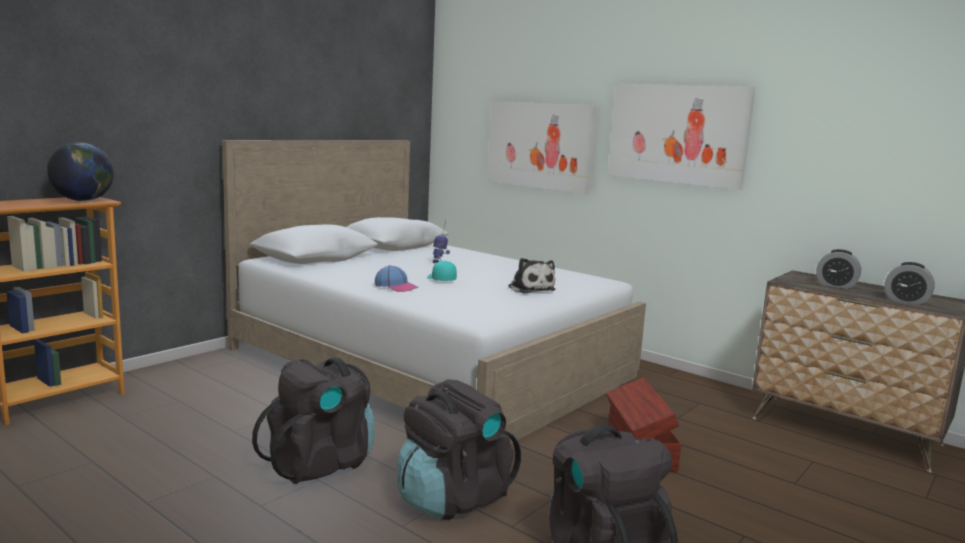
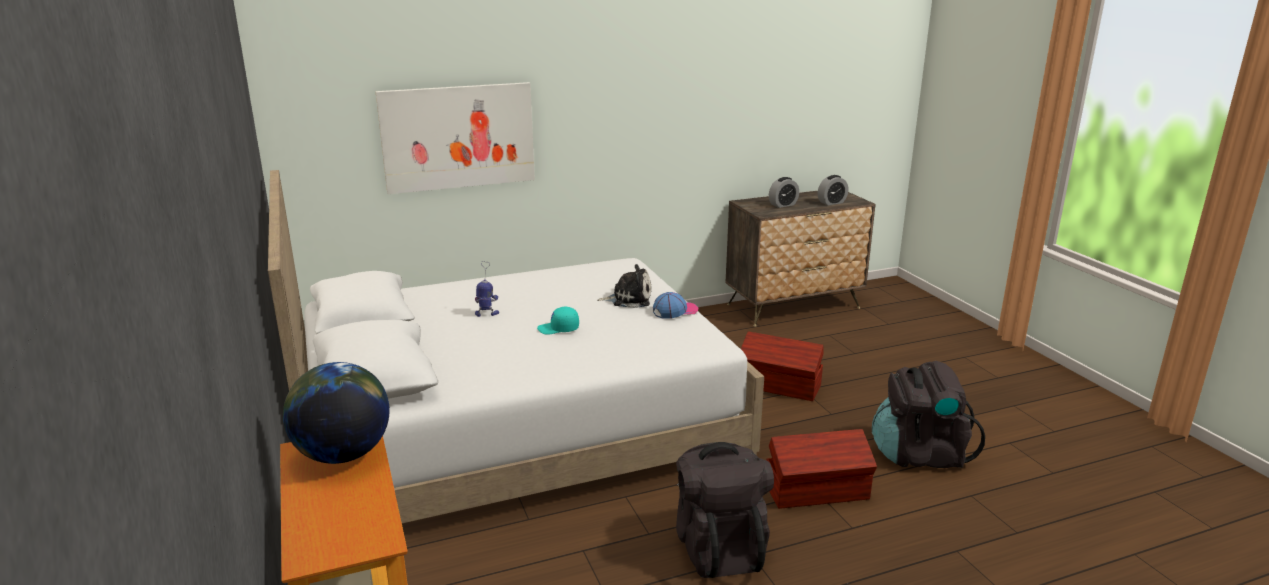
camera: 60 degrees left, 10 degrees up
cap [375,265,419,292] -> cap moved to [653,292,698,319]
black backpack [397,379,521,520] -> brown storage box [766,429,877,509]
picture [608,84,755,190] -> none

